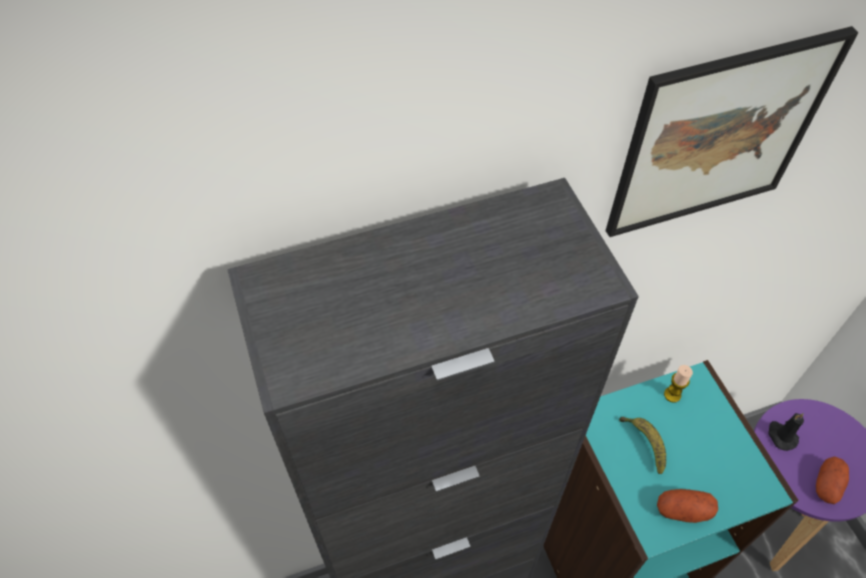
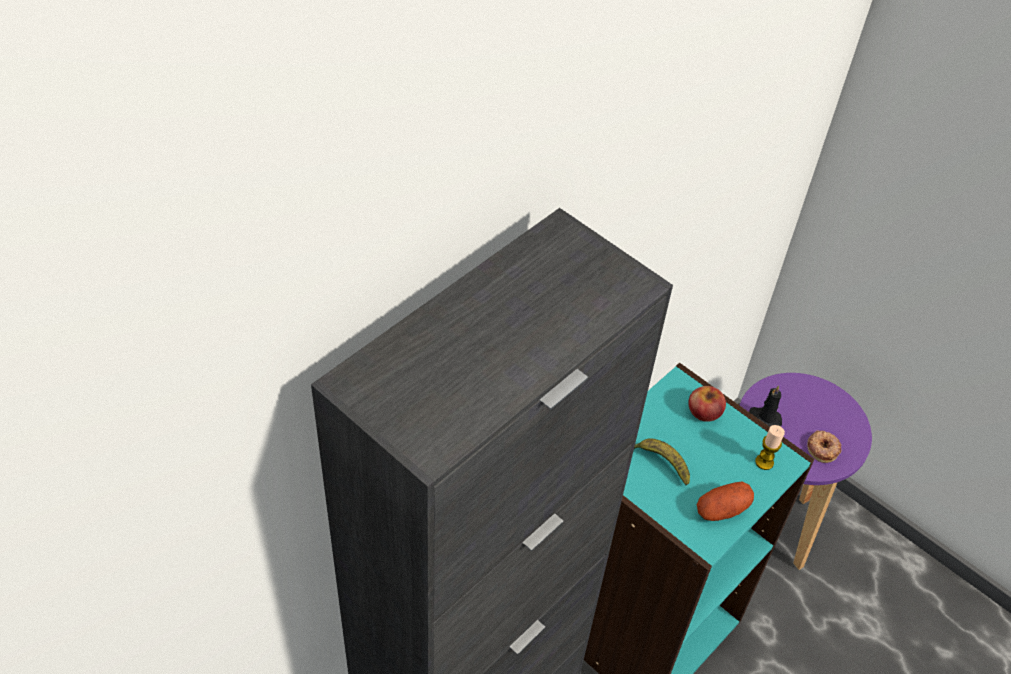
camera: 30 degrees left, 5 degrees down
picture [606,26,859,237] -> none
candle [664,365,693,403] -> candle moved to [755,425,785,470]
potato [816,457,849,504] -> donut [807,430,841,463]
none -> apple [688,386,726,422]

